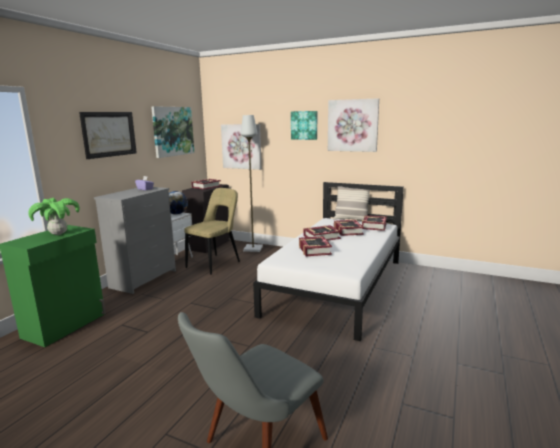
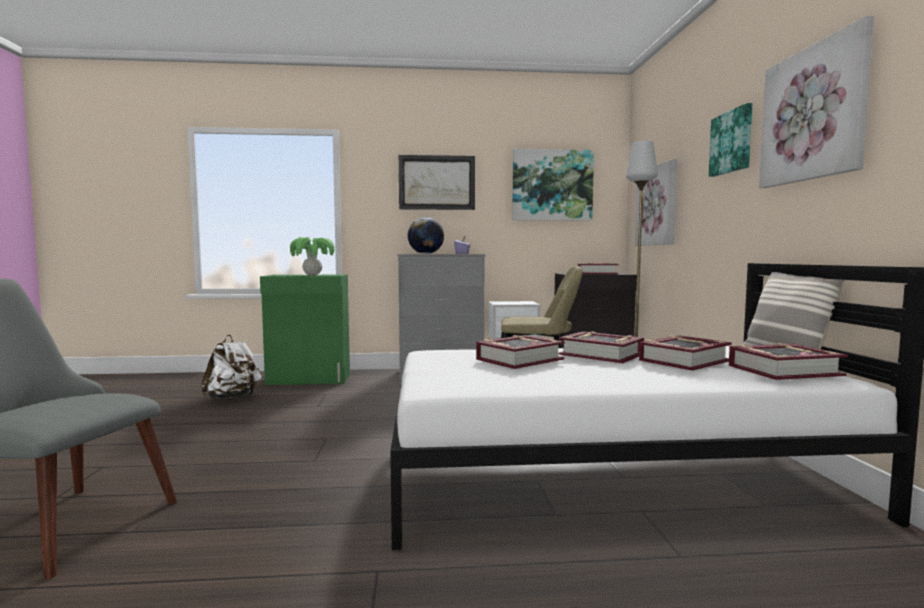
camera: 60 degrees right, 10 degrees down
globe [169,191,188,215] -> globe moved to [408,217,444,254]
none -> white backpack [201,335,261,399]

